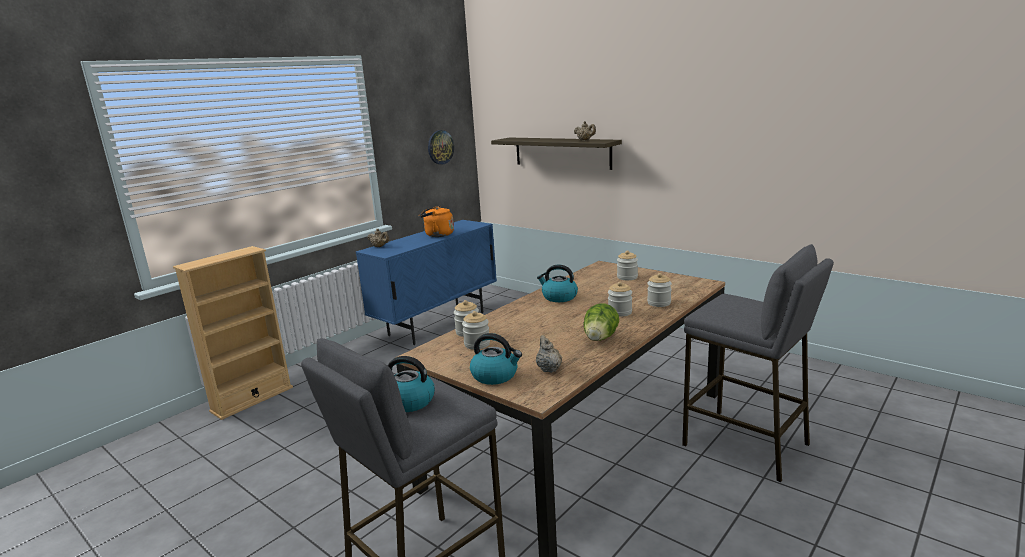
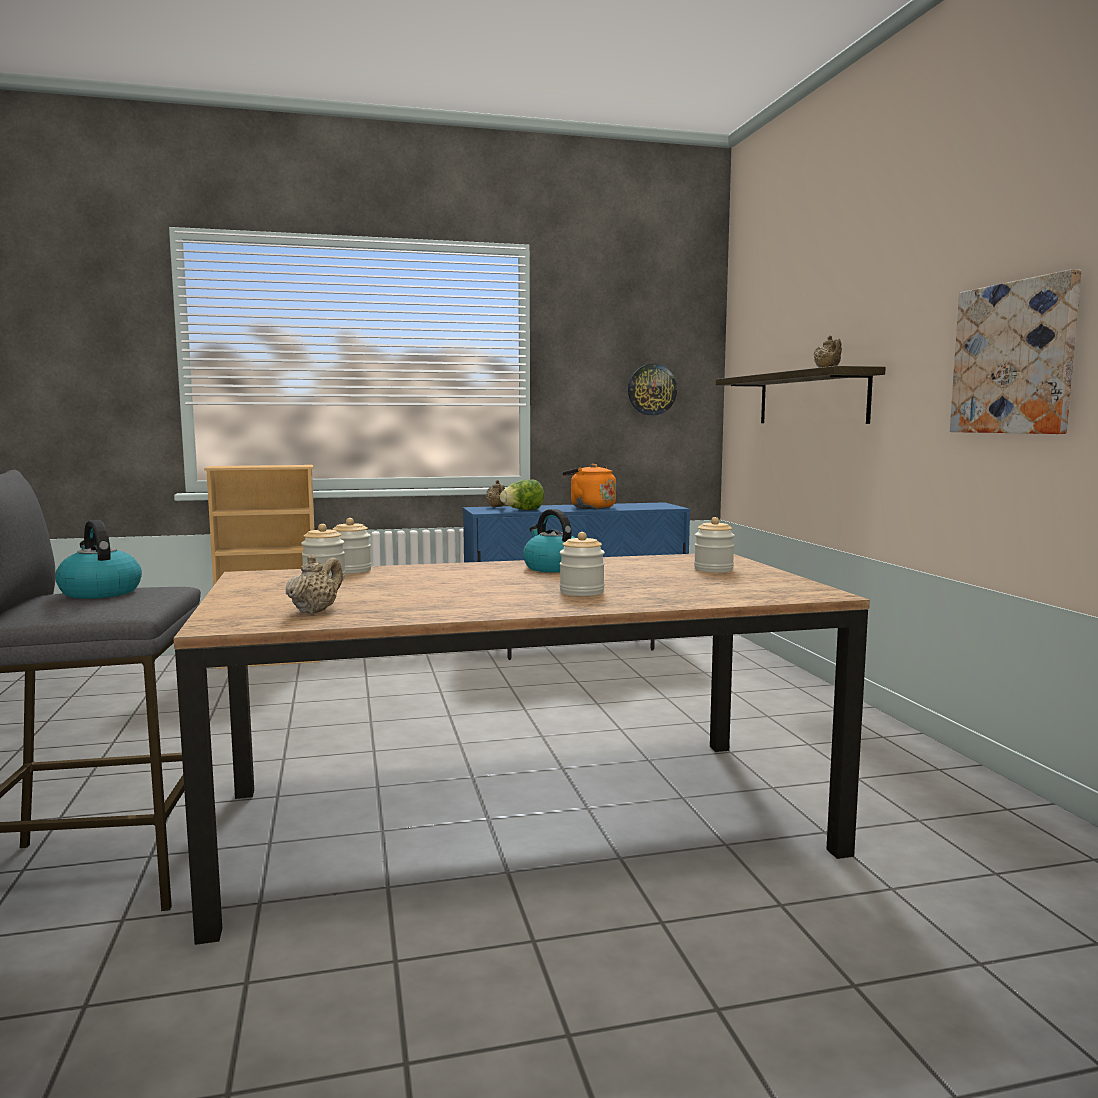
camera: 35 degrees right, 10 degrees down
kettle [470,333,522,385] -> none
lettuce [583,303,619,341] -> lettuce moved to [500,479,544,510]
jar [647,273,672,307] -> none
grey stool [682,244,834,482] -> none
none -> picture [950,269,1081,434]

